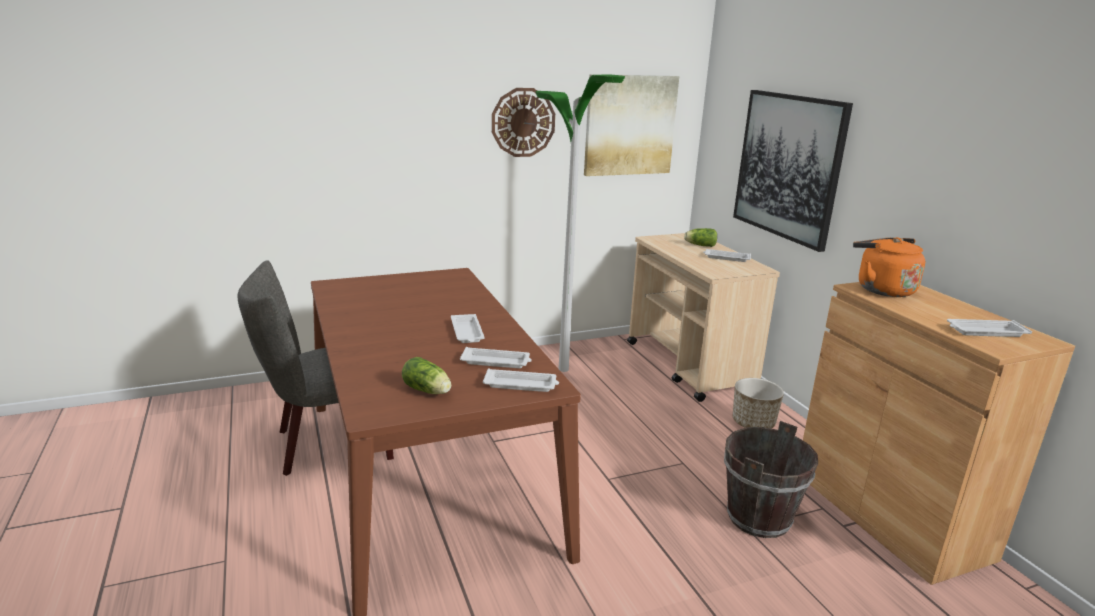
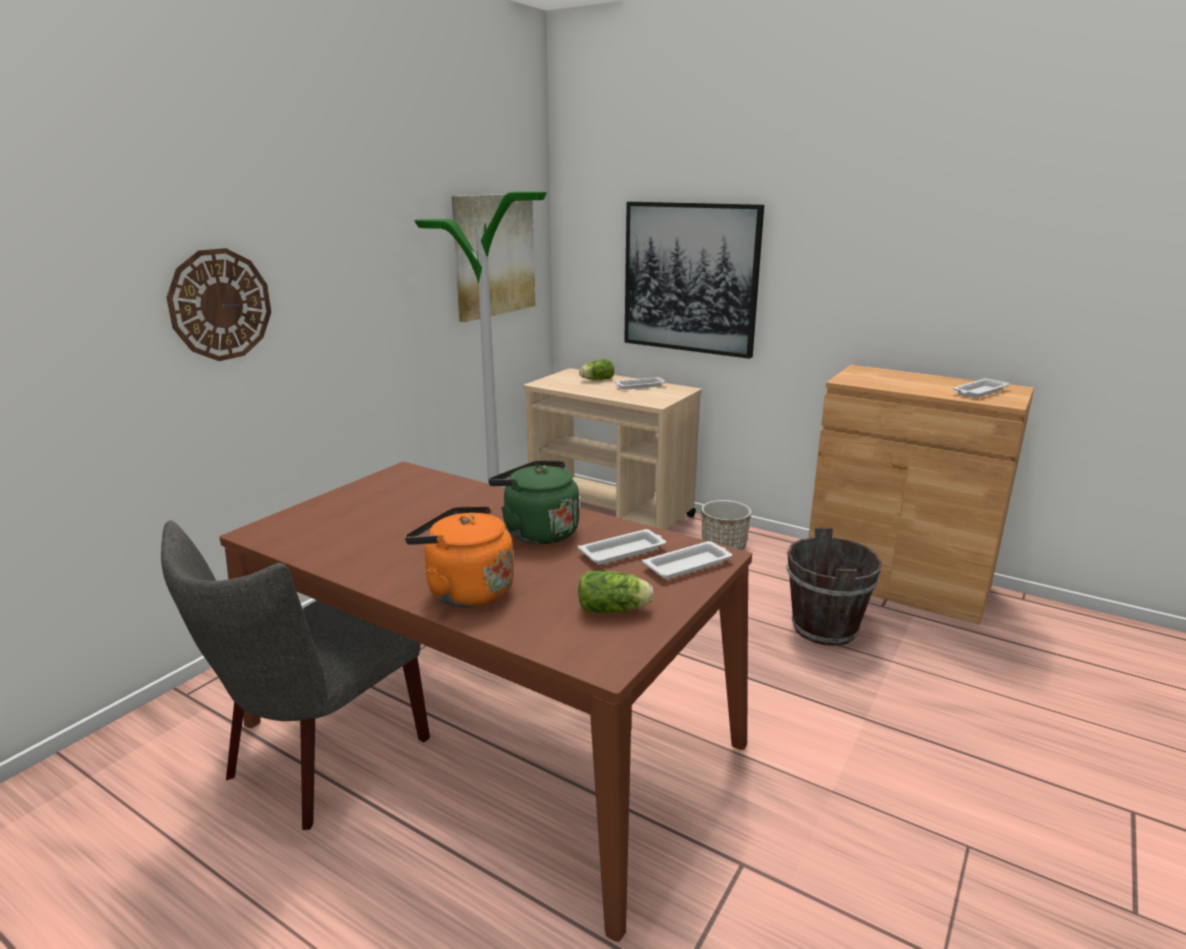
camera: 35 degrees left, 0 degrees up
white tray [451,314,484,343] -> green kettle [488,460,579,544]
wall clock [492,88,555,157] -> wall clock moved to [166,248,271,361]
orange kettle [853,237,925,297] -> orange kettle moved to [405,506,514,608]

